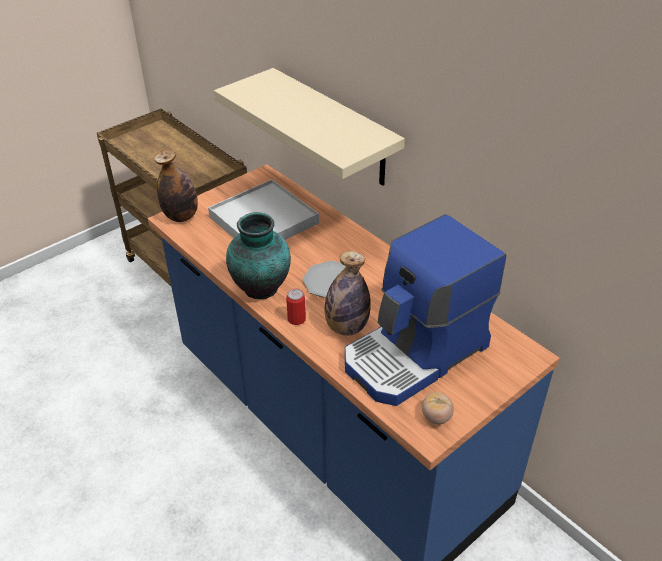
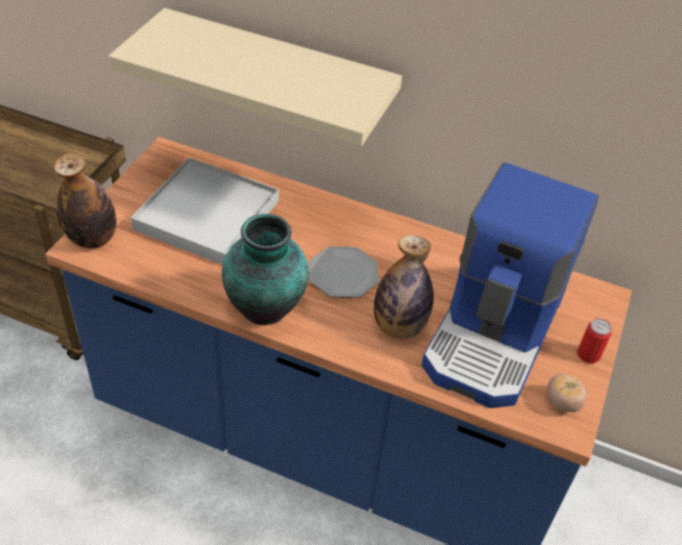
camera: 30 degrees left, 5 degrees up
can [286,288,306,325] -> can moved to [577,318,612,363]

